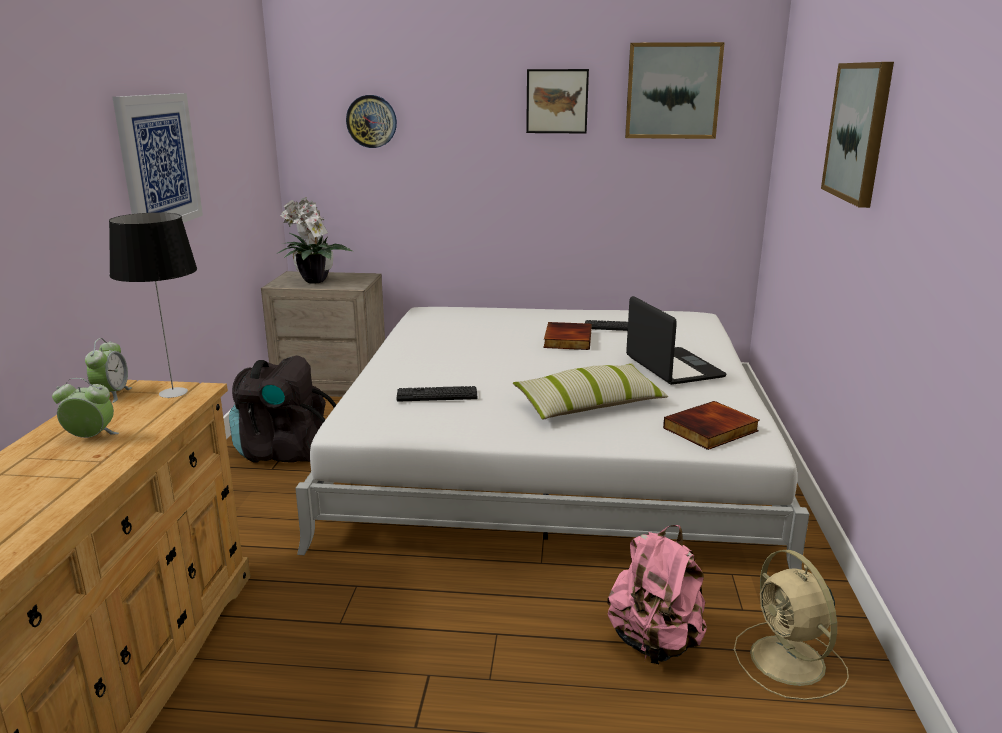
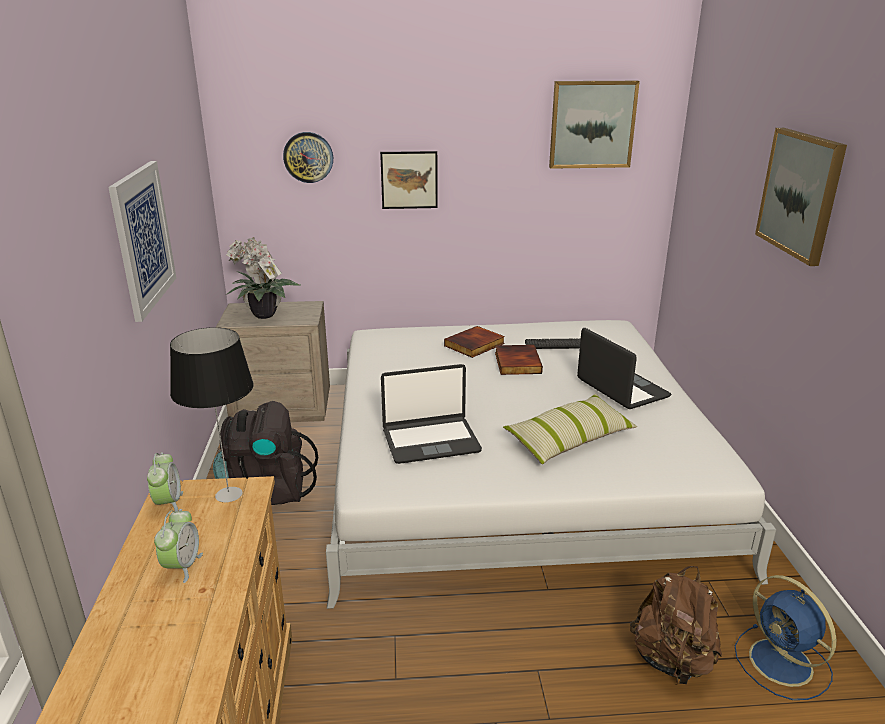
camera: 10 degrees left, 5 degrees up
alarm clock [52,378,119,438] -> alarm clock turned 105 degrees clockwise [154,509,203,583]
keyboard [397,386,477,402] -> laptop [381,364,482,464]
picture [526,69,589,133] -> picture moved to [380,151,438,209]
pink backpack [607,525,707,664] -> brown backpack [630,566,722,684]
book [663,401,760,450] -> book moved to [444,326,505,358]
beige fan [734,550,849,700] -> blue fan [735,575,836,700]

